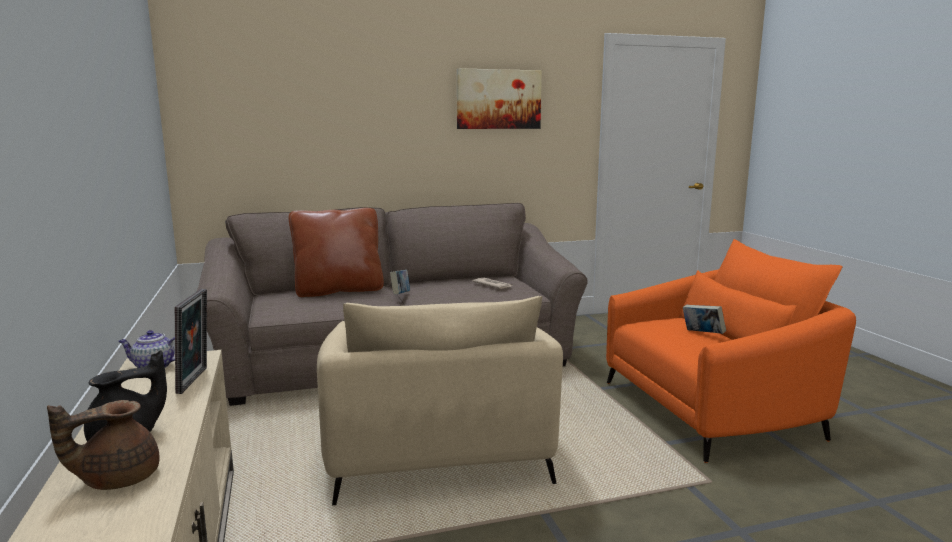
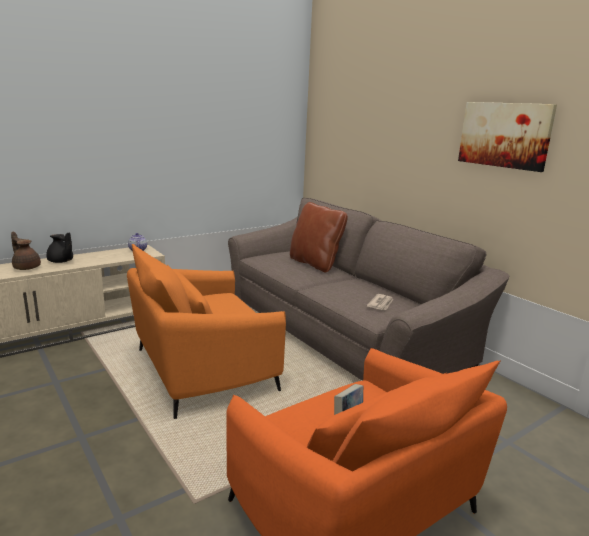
camera: 70 degrees right, 5 degrees up
picture frame [175,289,207,394] -> none
beige armchair [317,296,563,505] -> orange armchair [127,244,286,419]
book [390,270,410,295] -> none

